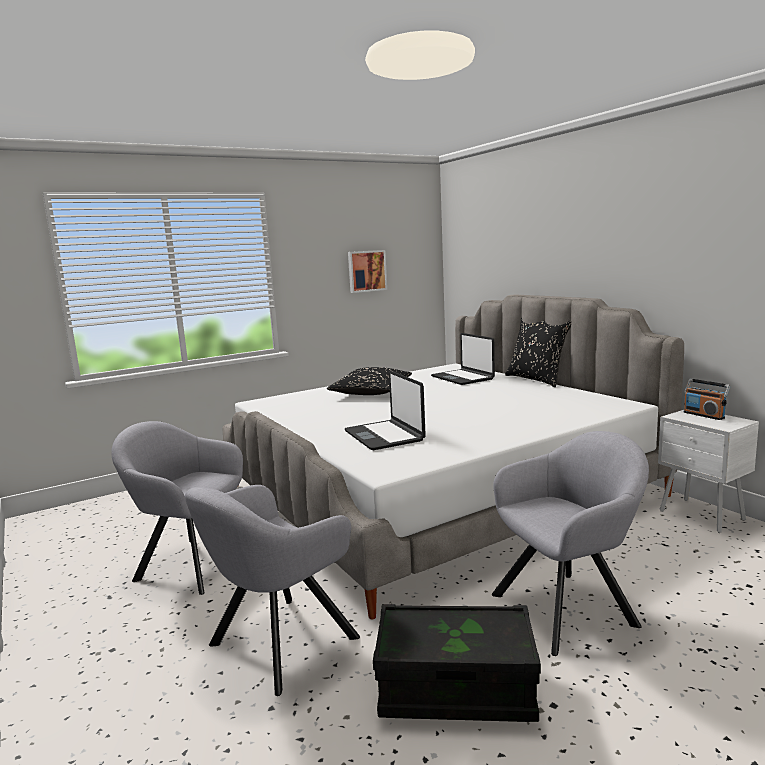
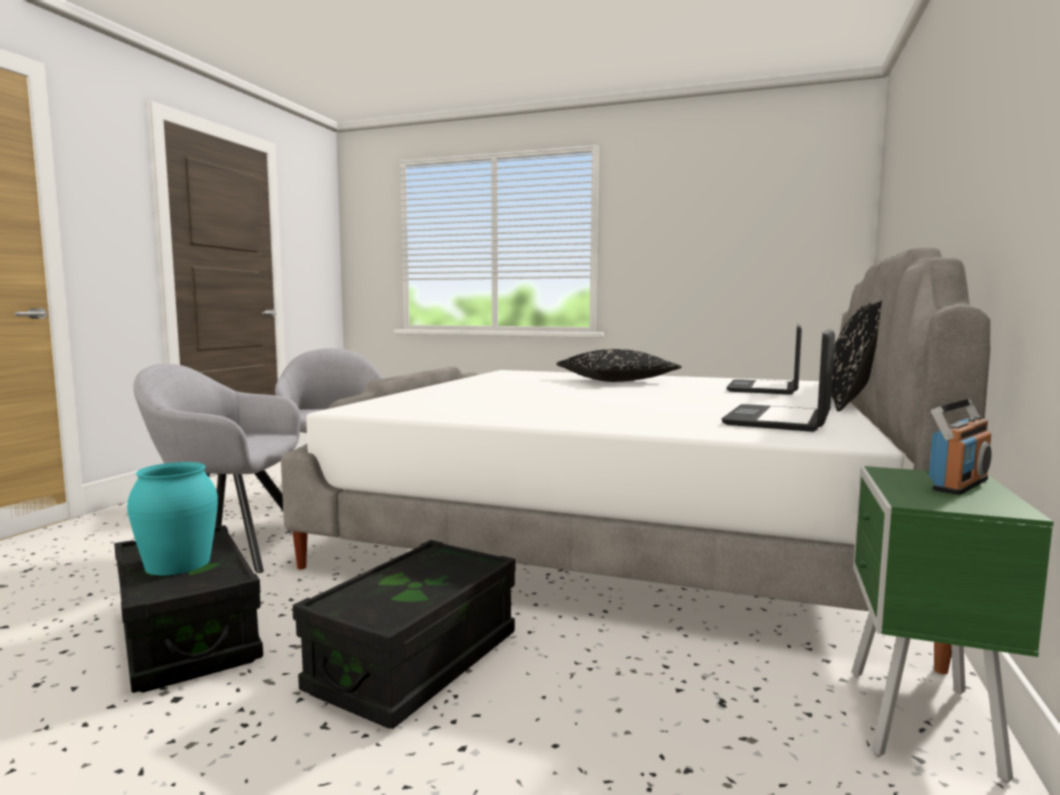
camera: 50 degrees right, 5 degrees down
laptop [345,371,426,450] -> laptop moved to [722,329,835,432]
picture [348,250,387,293] -> none
grey armchair [492,431,649,656] -> black storage box [293,540,516,729]
white nightstand [658,410,759,533] -> green nightstand [851,466,1054,783]
radio [683,379,730,420] -> radio turned 150 degrees counterclockwise [929,399,992,495]
none -> turquoise vase [127,462,218,575]

